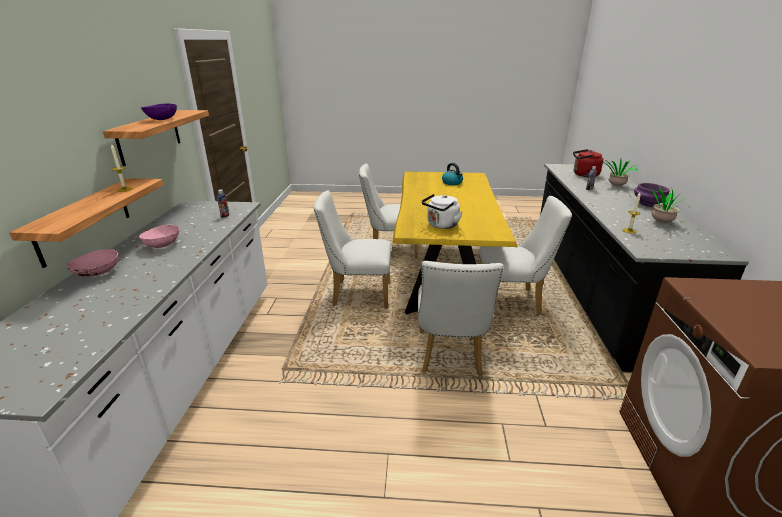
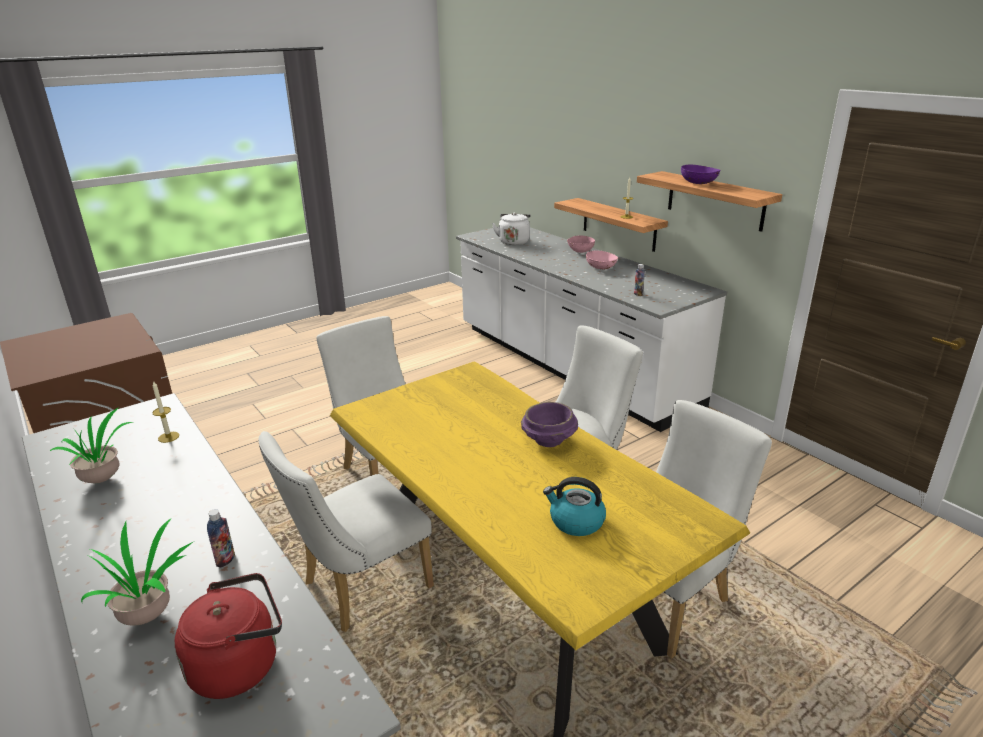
camera: 140 degrees right, 0 degrees up
white kettle [422,194,462,229] -> white kettle moved to [492,213,530,245]
purple bowl [634,183,670,207] -> purple bowl moved to [521,402,578,447]

